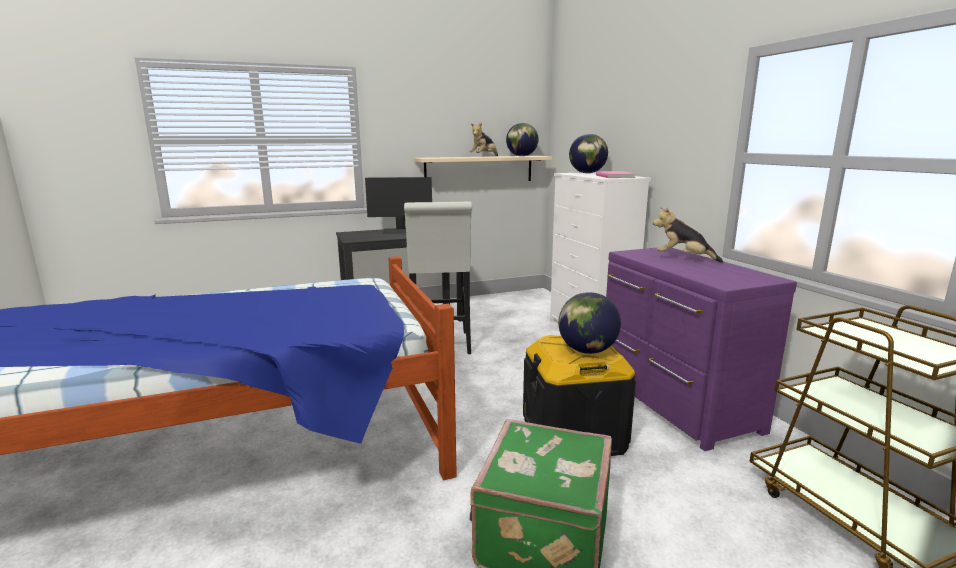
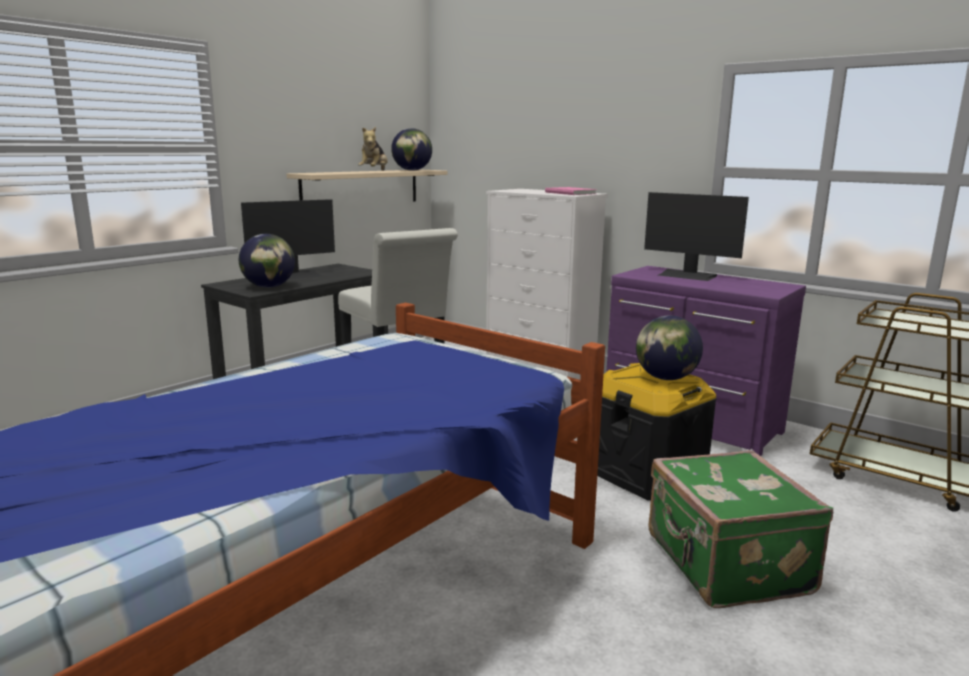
camera: 30 degrees left, 0 degrees up
globe [569,134,608,173] -> globe moved to [239,234,295,288]
plush toy [653,207,723,263] -> monitor [644,192,749,281]

